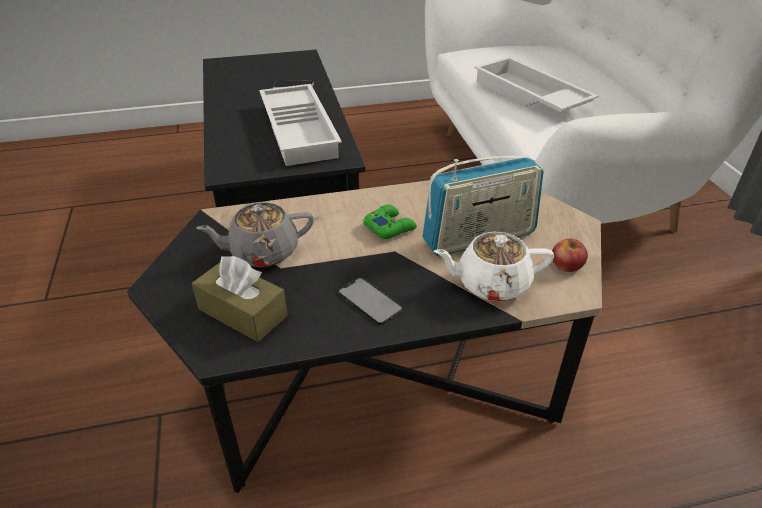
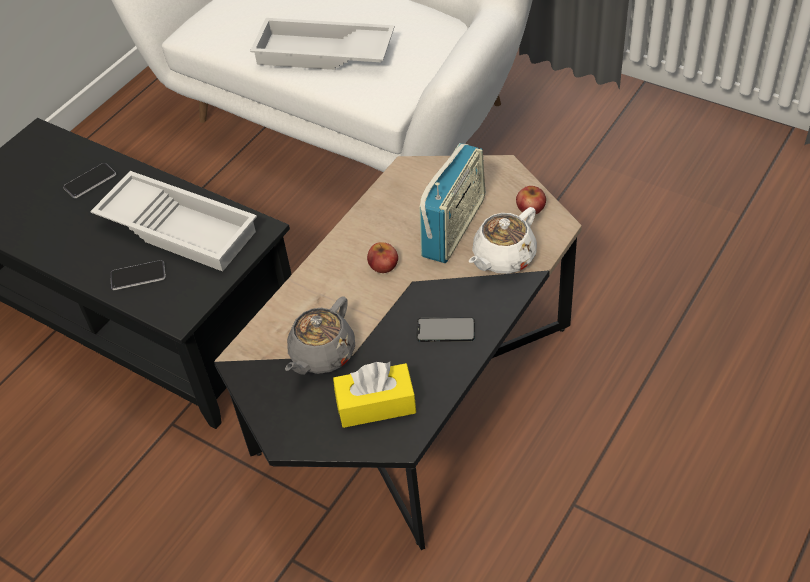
camera: 40 degrees left, 10 degrees up
brown tissue box [192,256,288,342] -> yellow tissue box [333,362,416,428]
green game controller [363,205,417,239] -> apple [367,242,398,273]
none -> phone [110,260,166,290]

